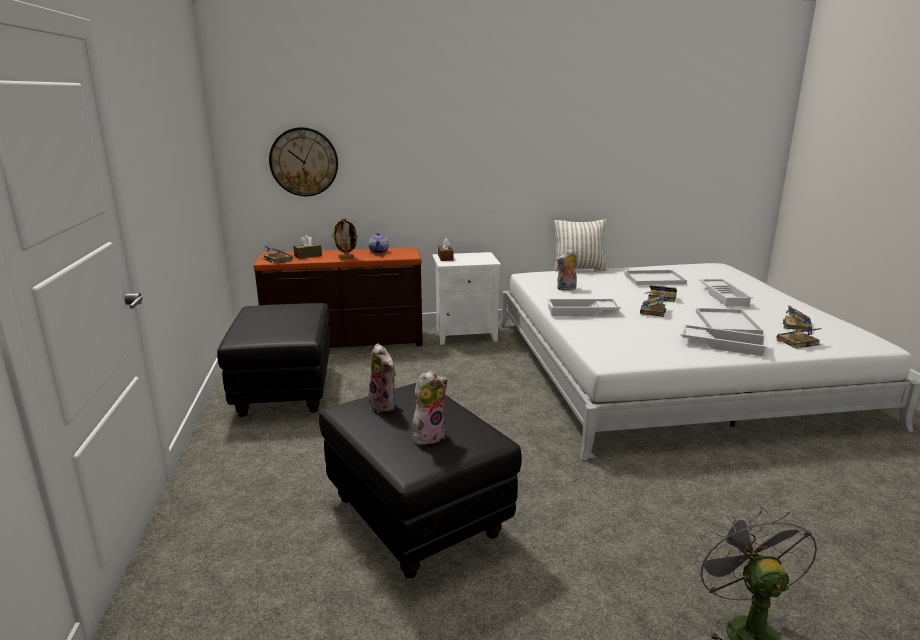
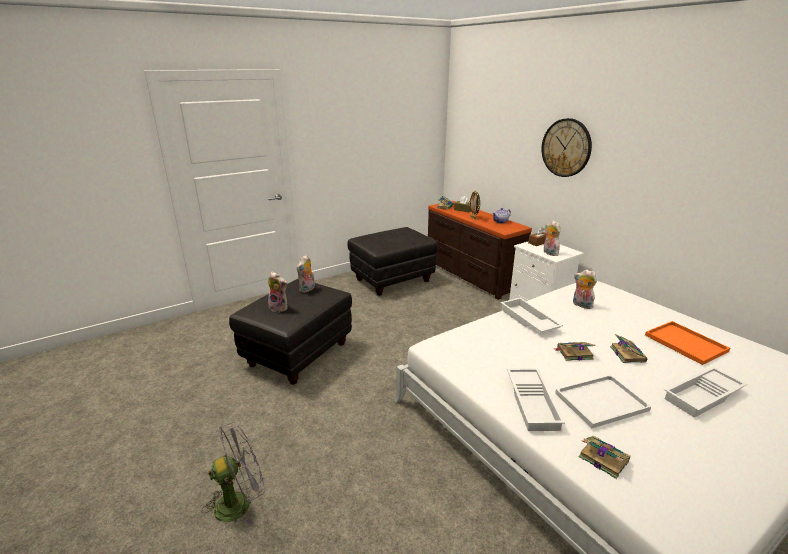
camera: 65 degrees right, 5 degrees up
wall clock [269,127,338,196] -> wall clock moved to [541,118,592,177]
pillow [554,219,607,271] -> none
white tray [624,270,687,285] -> orange tray [645,321,730,365]
book [783,306,812,332] -> none
none -> plush toy [544,221,560,256]

